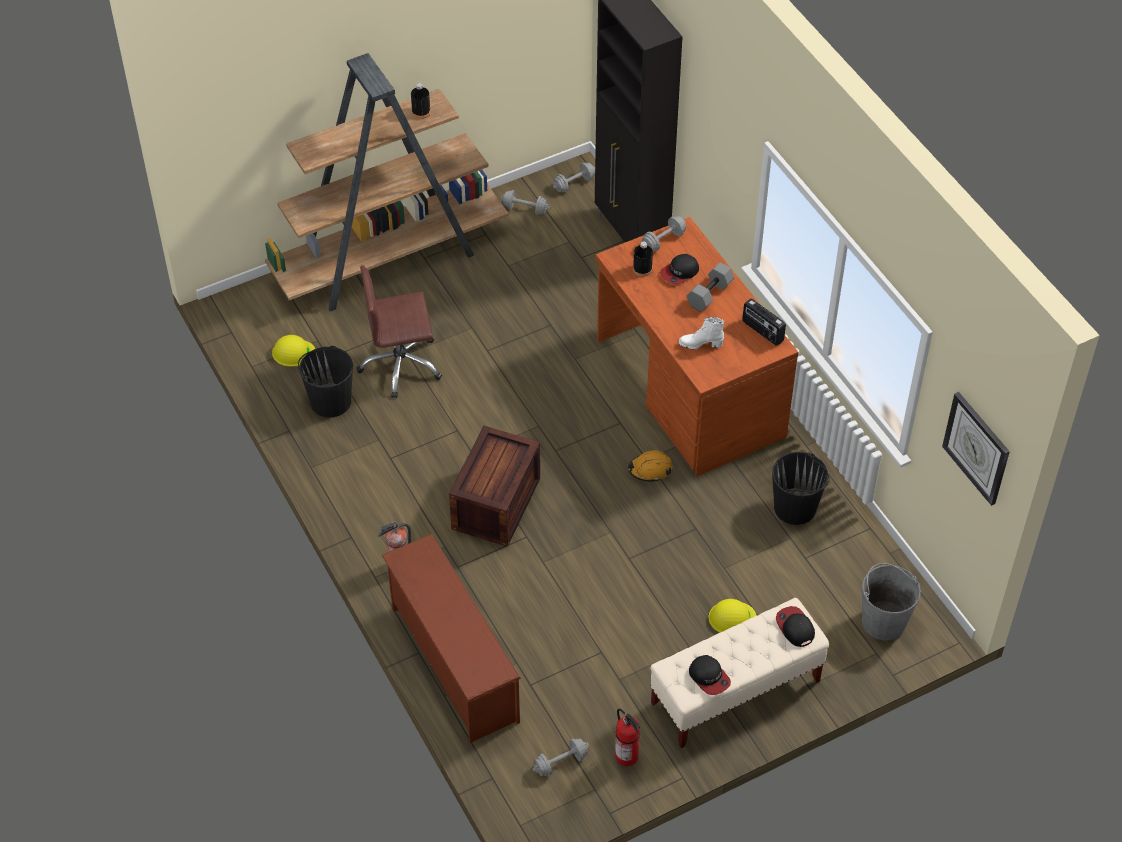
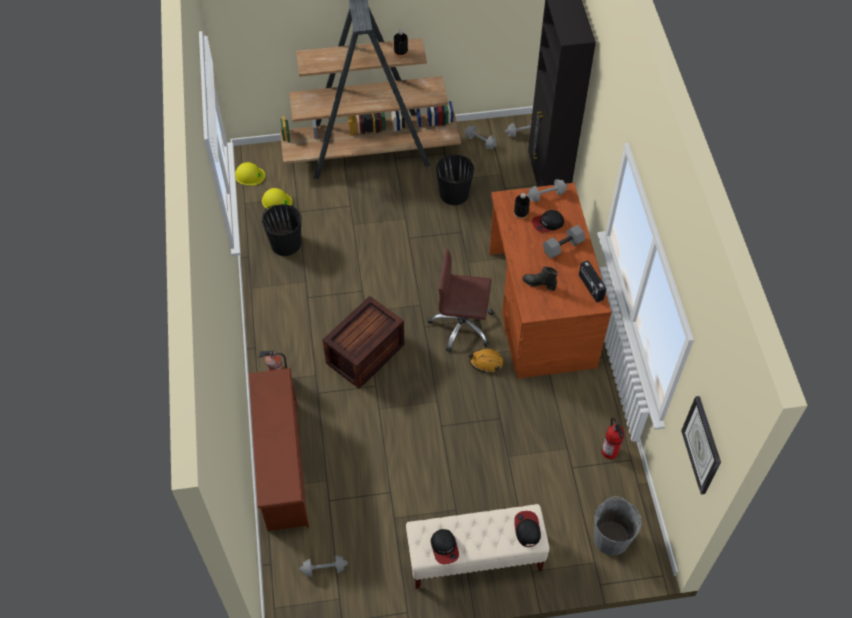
camera: 20 degrees right, 5 degrees up
brown office chair [357,265,442,398] -> brown office chair moved to [428,249,494,352]
fire extinguisher [615,708,640,766] -> fire extinguisher moved to [602,418,624,459]
white boot [679,317,724,349] -> black boot [522,267,558,291]
yellow hard hat [709,599,757,633] -> yellow hard hat moved to [235,162,265,186]
black bucket [772,452,830,525] -> black bucket moved to [436,154,474,205]

